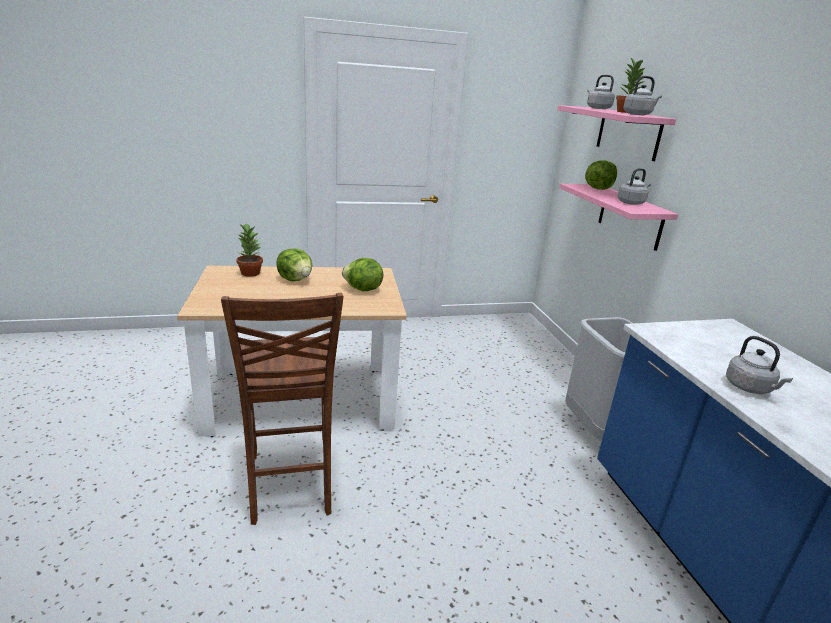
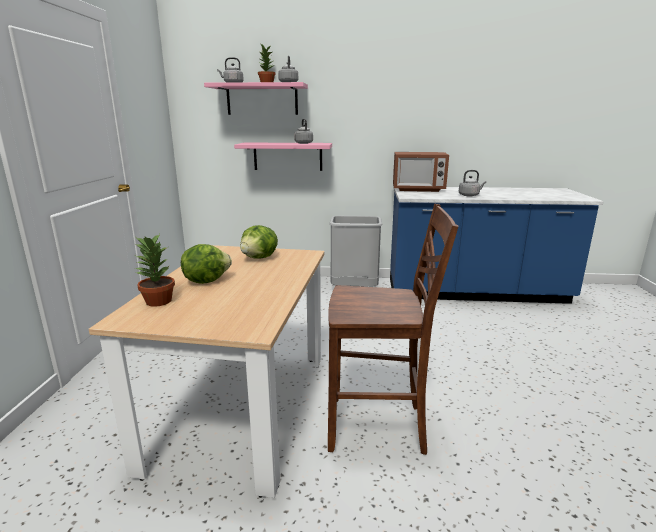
camera: 70 degrees left, 5 degrees down
lettuce [585,160,617,190] -> none
none -> microwave [393,152,449,192]

